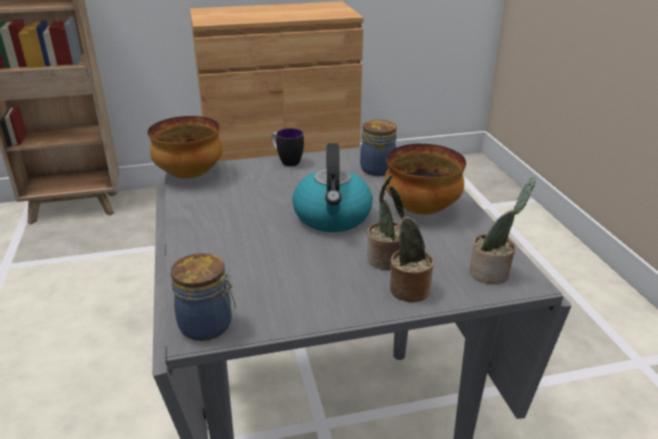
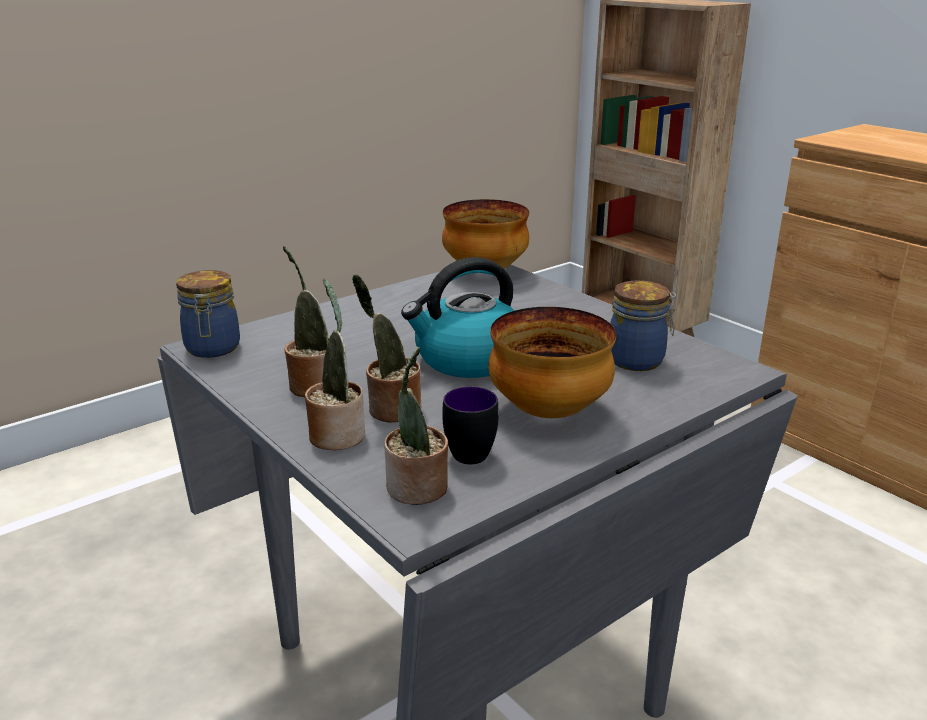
camera: 65 degrees right, 5 degrees down
mug [271,128,304,166] -> mug moved to [442,387,499,464]
none -> potted plant [283,246,329,397]

